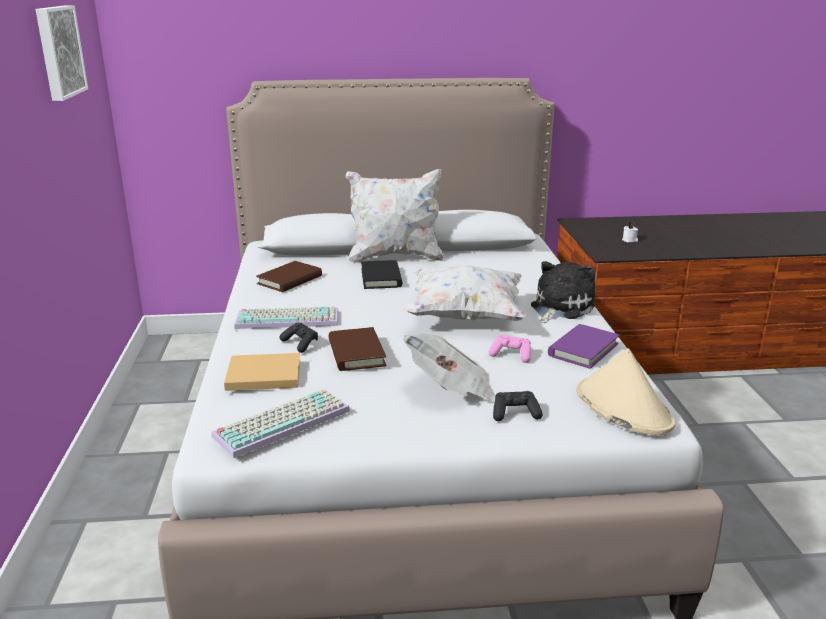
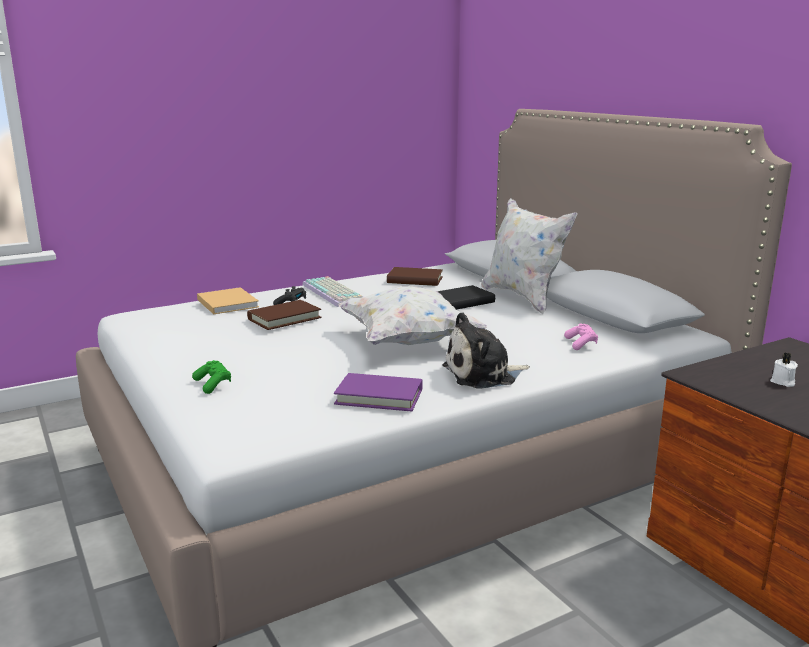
camera: 65 degrees right, 5 degrees down
picture [36,5,88,101] -> none
keyboard [211,389,350,458] -> none
newspaper [403,334,496,401] -> none
pink game controller [489,334,531,363] -> pink game controller moved to [564,324,598,350]
black game controller [493,391,543,421] -> green game controller [192,360,231,394]
plush toy [531,261,596,323] -> plush toy turned 150 degrees clockwise [442,312,530,388]
beige hat [577,348,675,435] -> none

